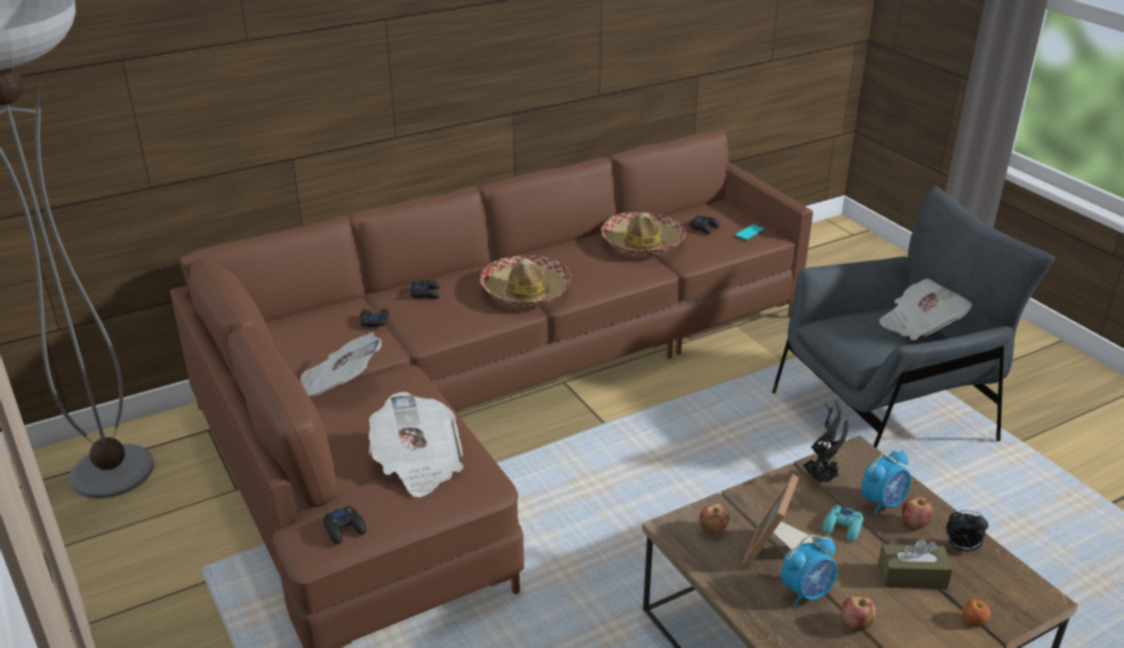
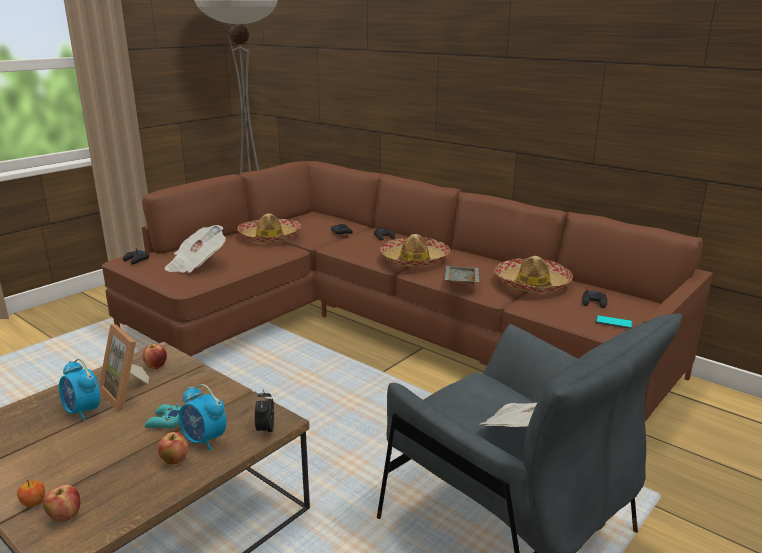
camera: 70 degrees right, 10 degrees down
newspaper [300,332,382,397] -> hat [238,213,301,243]
picture frame [741,474,813,570] -> picture frame turned 135 degrees counterclockwise [99,324,149,411]
potted plant [803,401,848,483] -> none
apple [842,595,876,631] -> apple moved to [43,485,80,522]
brown tissue box [878,538,953,589] -> none
alarm clock [947,510,988,551] -> alarm clock moved to [255,389,274,436]
none -> grey tray [444,266,479,284]

